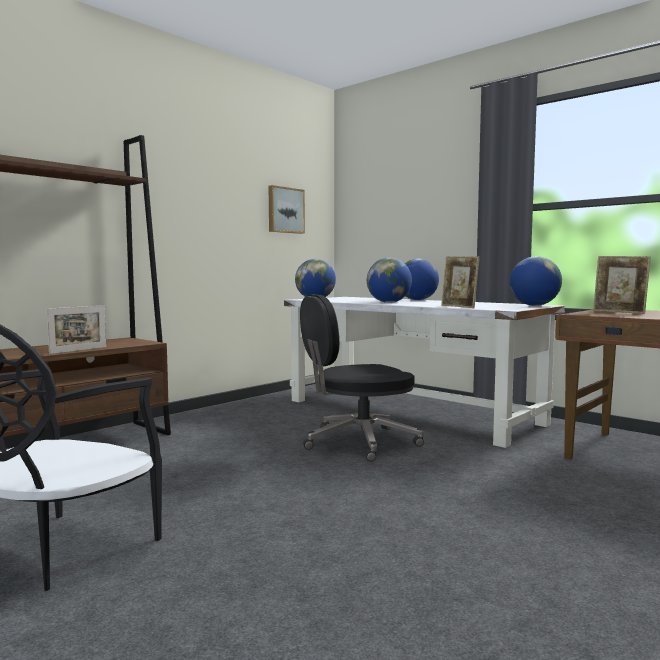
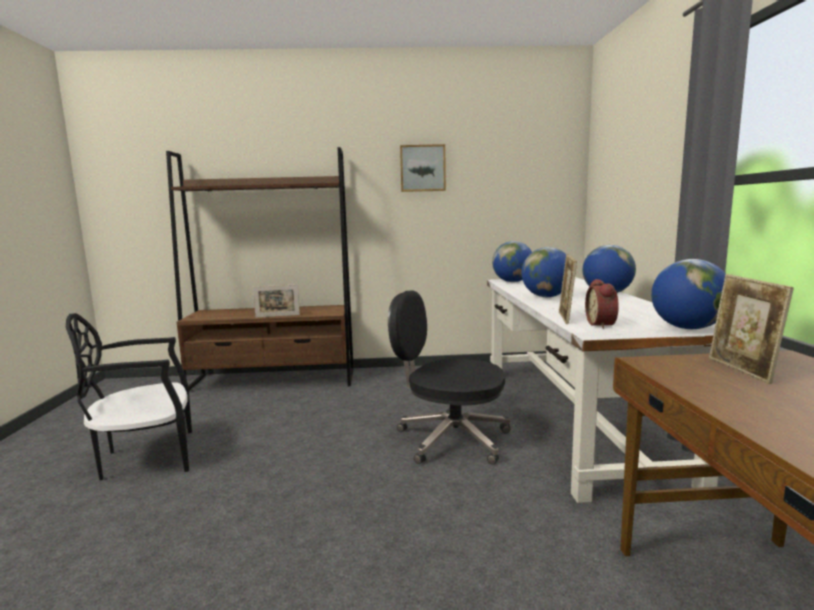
camera: 45 degrees right, 5 degrees up
picture [269,185,305,234] -> picture moved to [400,144,446,192]
none -> alarm clock [585,279,619,329]

